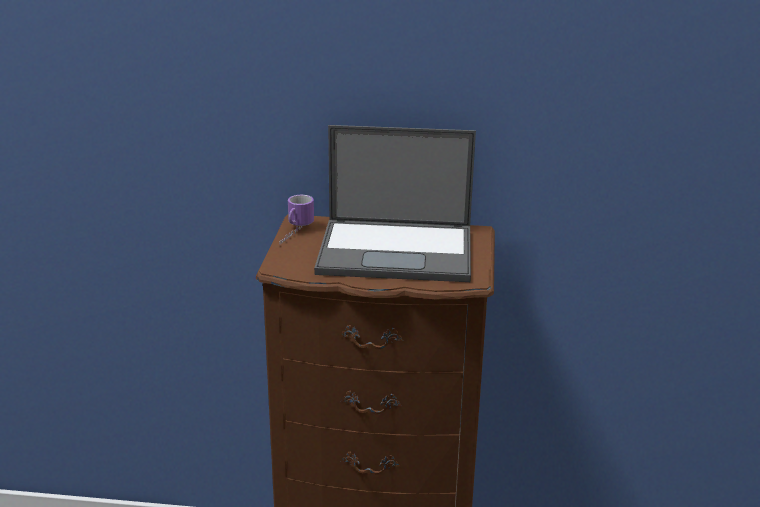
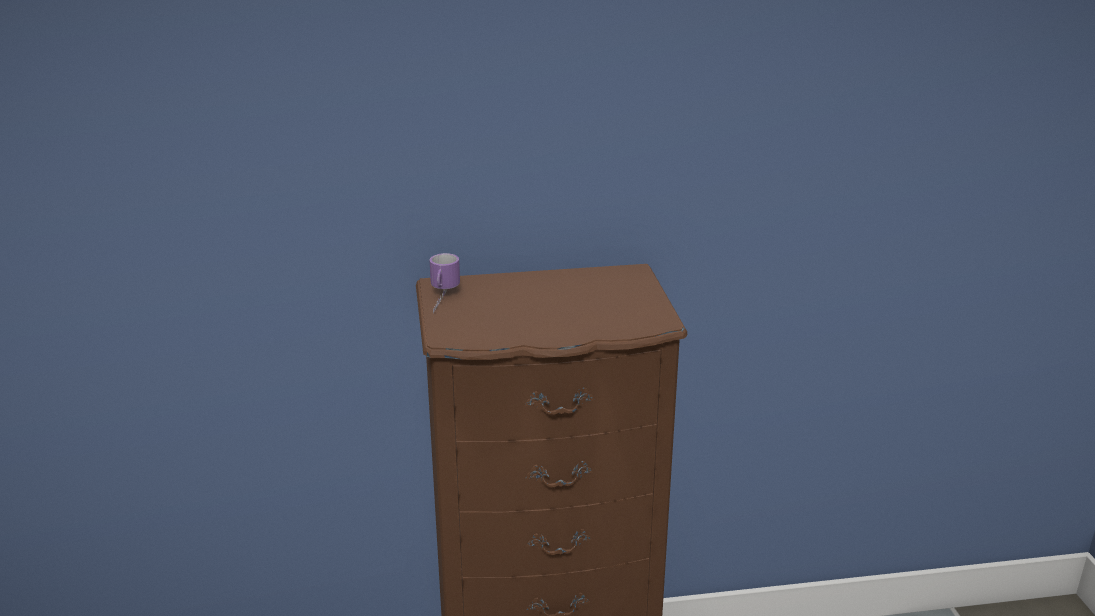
camera: 15 degrees left, 0 degrees up
laptop [314,125,476,282] -> none

